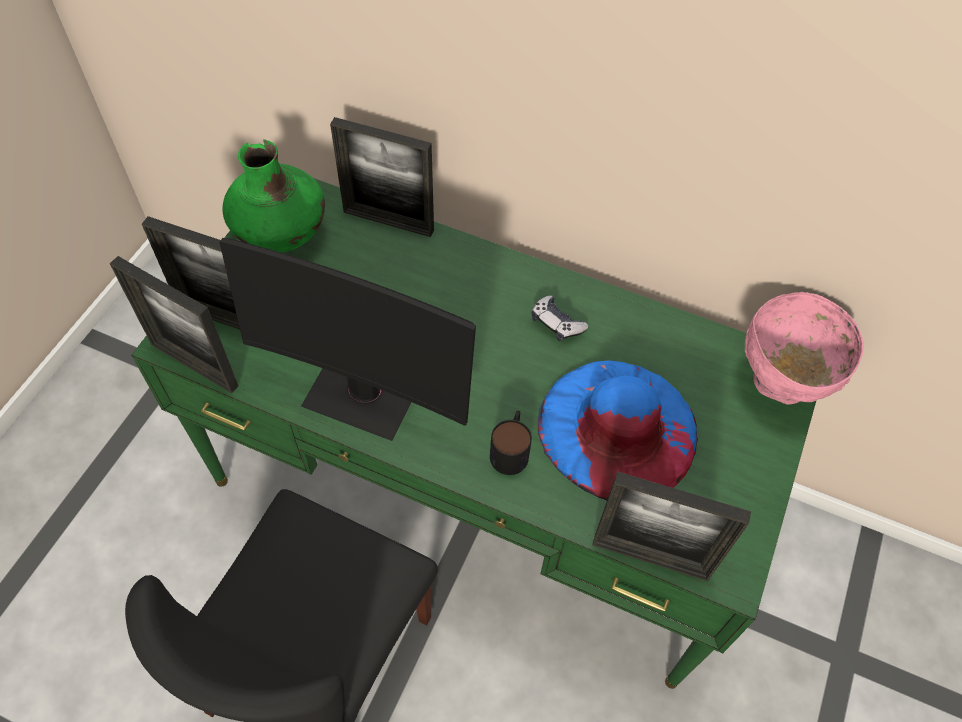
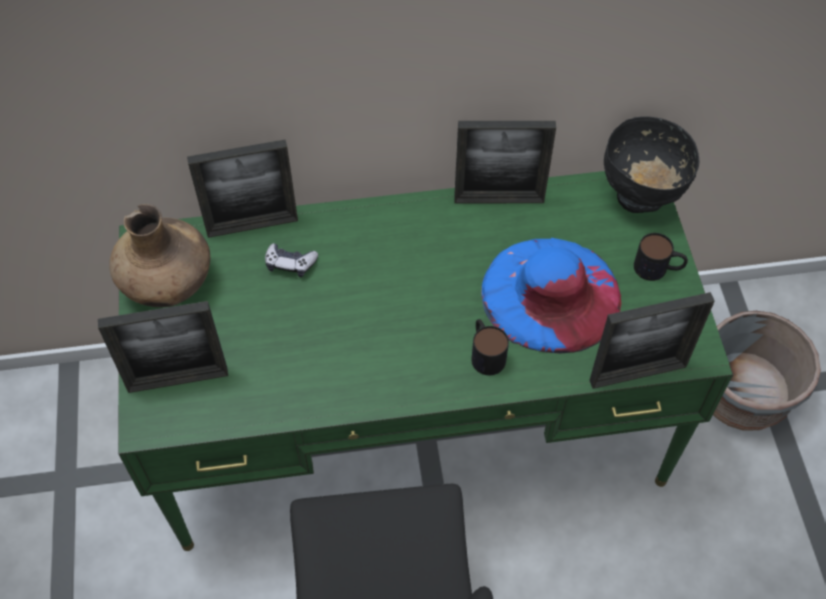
camera: 30 degrees left, 0 degrees up
picture frame [110,256,238,394] -> picture frame moved to [454,121,556,203]
monitor [219,238,476,441] -> none
green vase [222,139,325,253] -> brown vase [109,204,210,307]
game controller [532,296,589,341] -> game controller moved to [265,243,318,277]
pink bowl [745,292,864,404] -> black bowl [604,116,699,213]
none -> mug [634,233,688,281]
none -> grey planter [713,311,821,431]

